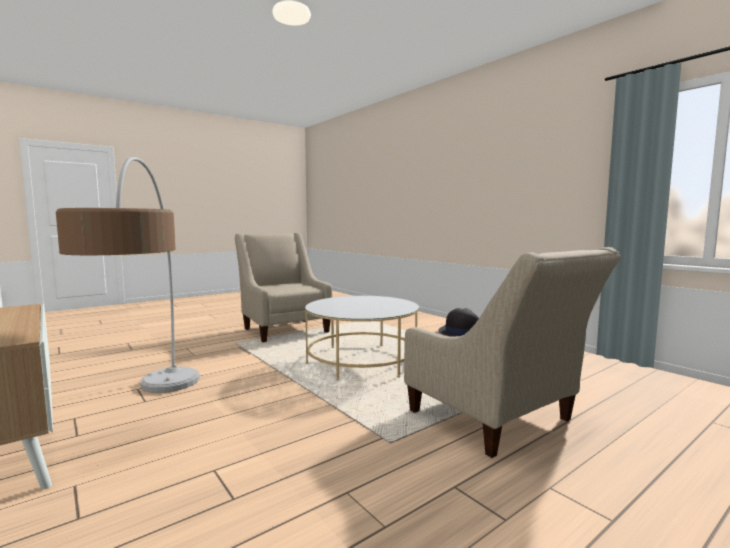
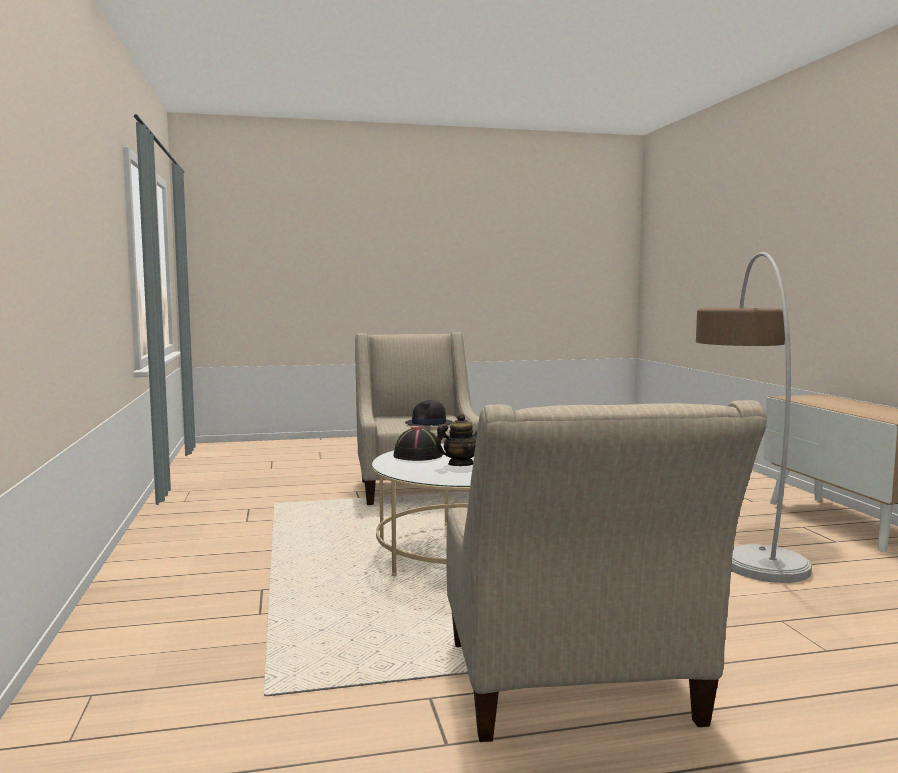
camera: 155 degrees left, 0 degrees up
none -> black hat [394,427,443,461]
none -> teapot [434,414,477,466]

